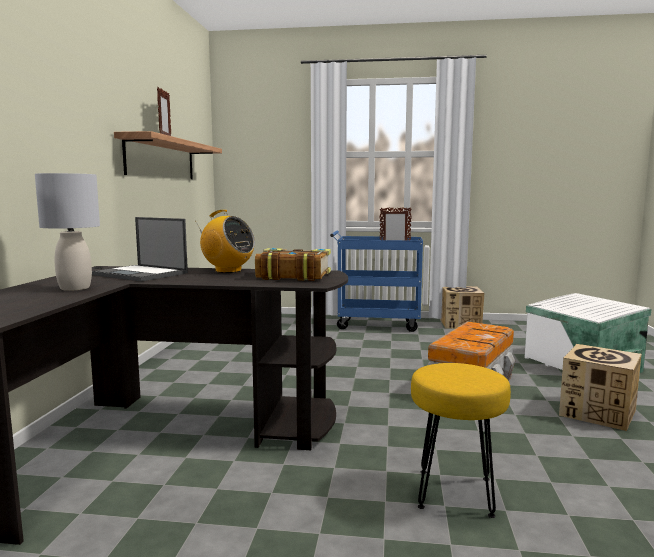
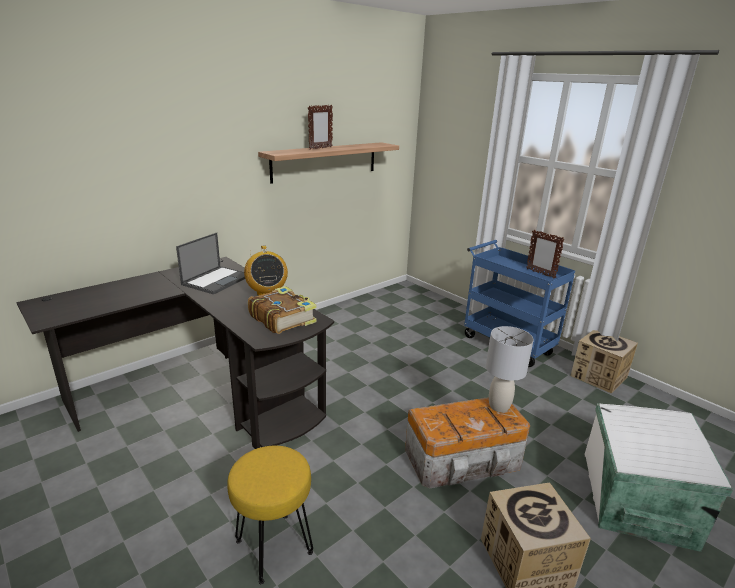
camera: 40 degrees right, 15 degrees up
grey table lamp [35,173,100,291] -> grey table lamp moved to [486,326,534,412]
laptop [92,217,188,281] -> laptop turned 135 degrees counterclockwise [176,233,245,294]

